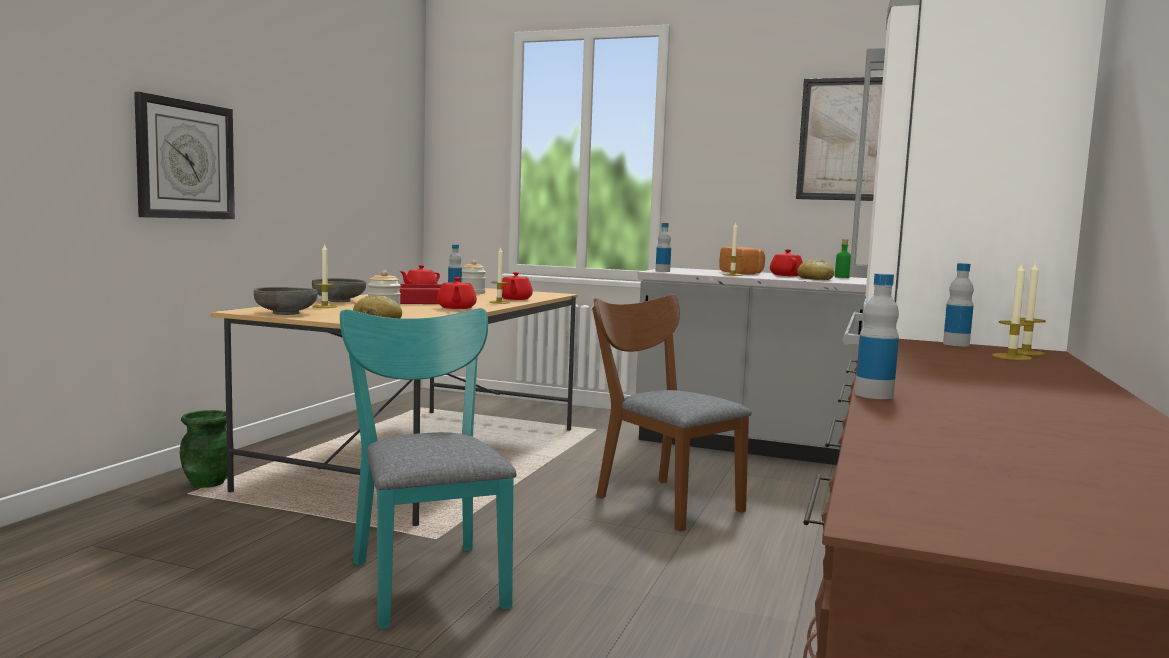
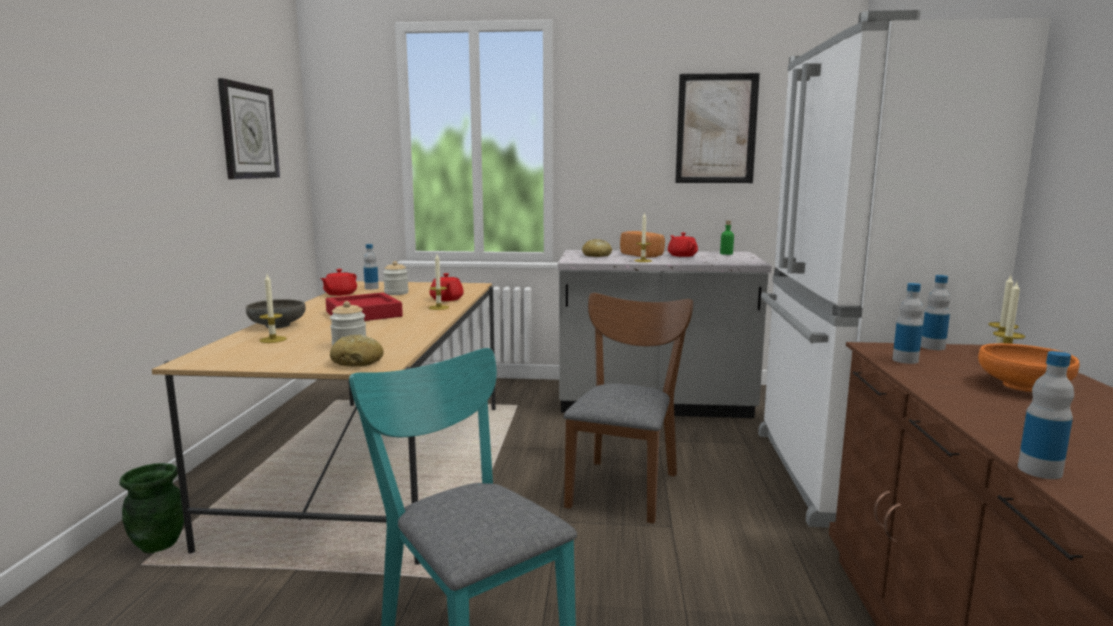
camera: 15 degrees left, 5 degrees up
wall clock [134,92,235,219] -> wall clock moved to [218,78,280,179]
grey bowl [254,287,318,315] -> none
red teapot [437,277,477,309] -> none
brown chair [592,295,752,532] -> brown chair turned 75 degrees clockwise [564,293,693,524]
bottle [656,223,671,272] -> bottle moved to [892,283,924,364]
bread [797,259,834,280] -> bread moved to [582,239,612,257]
none -> orange bowl [978,343,1080,392]

